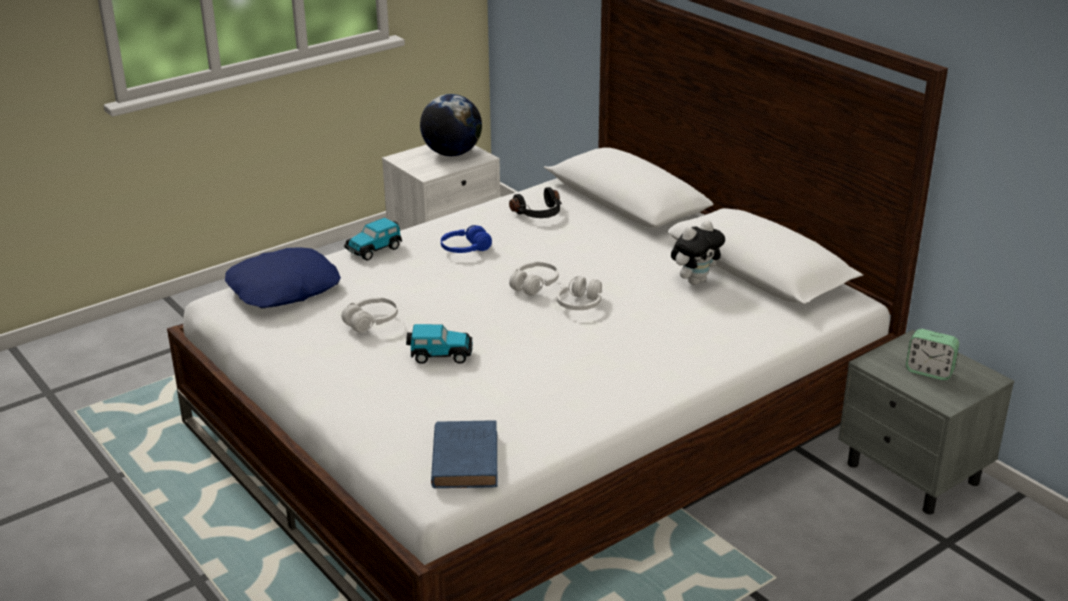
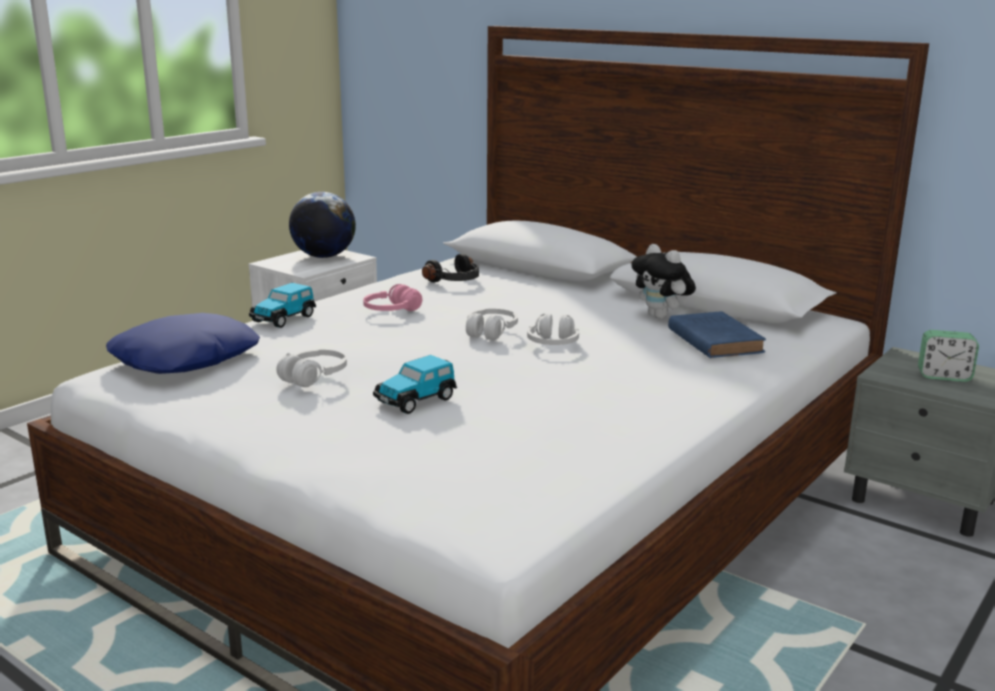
camera: 15 degrees left, 10 degrees down
toy car [406,324,473,364] -> toy car turned 150 degrees clockwise [373,355,457,414]
blue book [431,420,497,488] -> blue book moved to [668,311,766,358]
blue headphones [441,225,492,253] -> pink headphones [363,284,422,311]
plush toy [671,220,725,285] -> plush toy turned 105 degrees clockwise [631,244,696,319]

